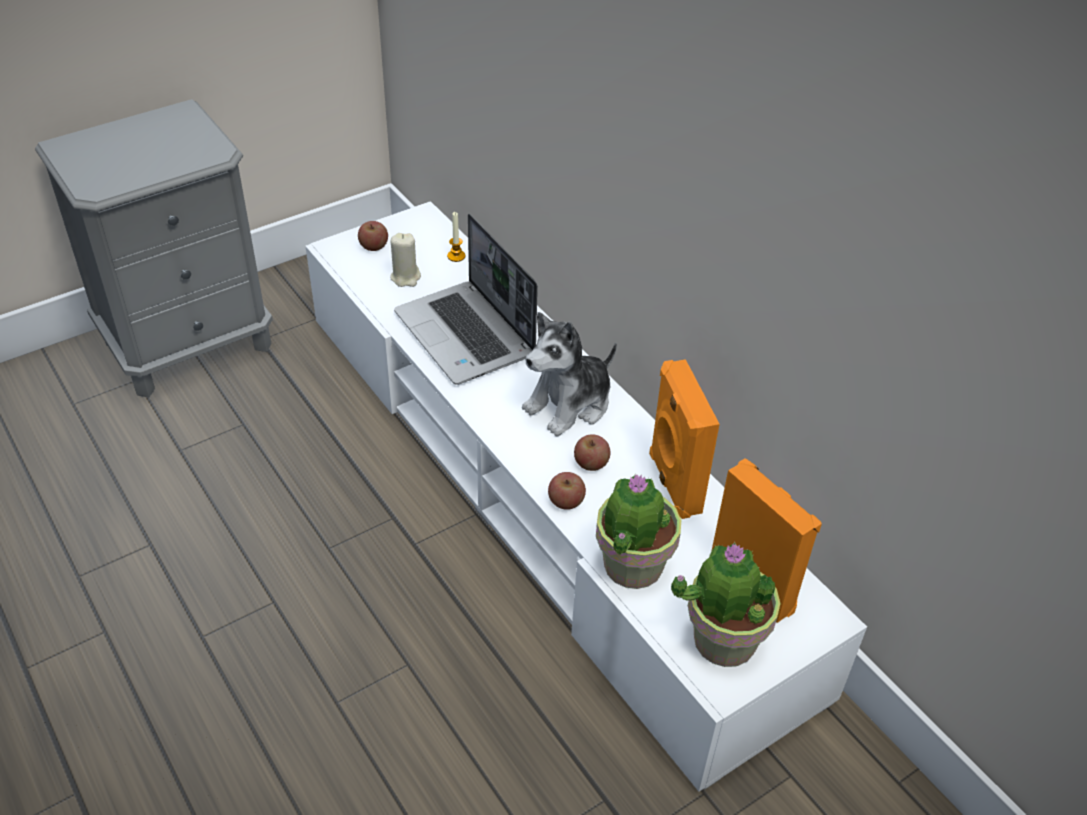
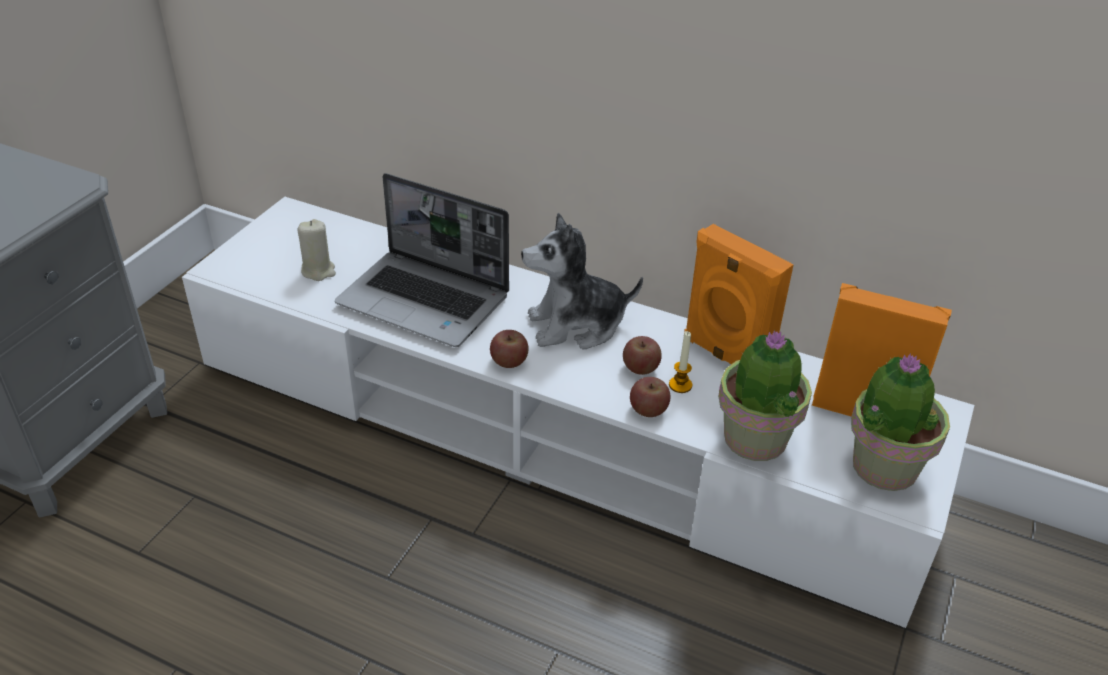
camera: 30 degrees left, 5 degrees down
apple [358,221,388,251] -> apple moved to [490,330,529,368]
candle [447,212,465,262] -> candle moved to [669,331,692,393]
plush toy [522,312,617,437] -> plush toy turned 60 degrees clockwise [521,213,643,350]

